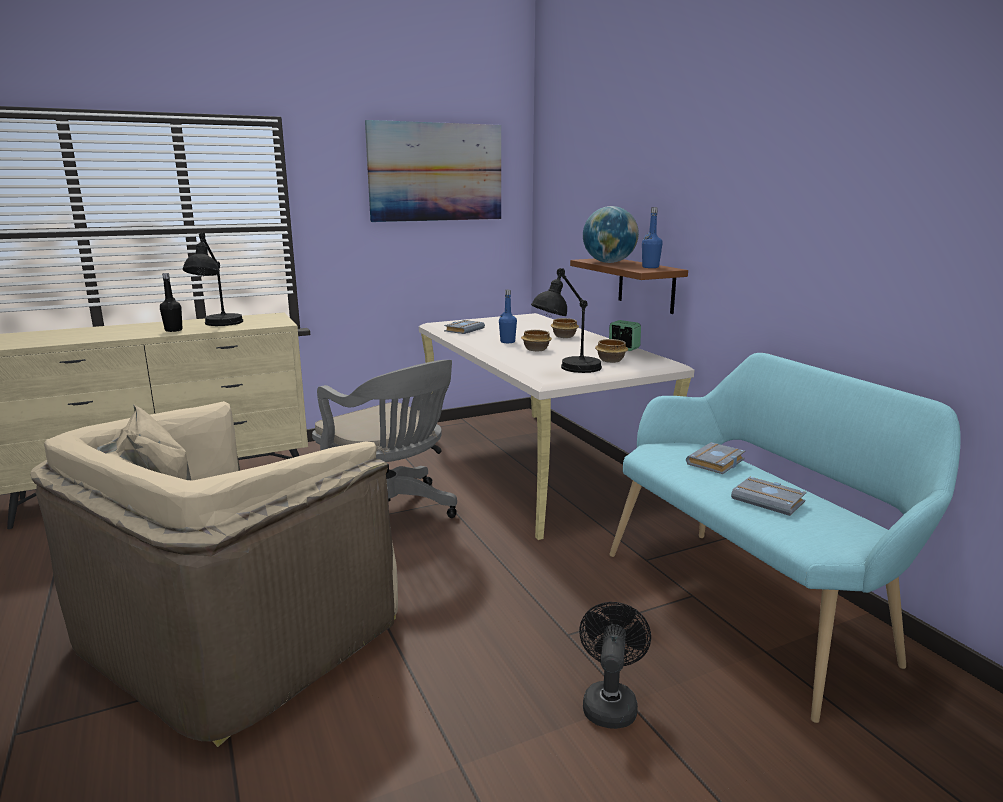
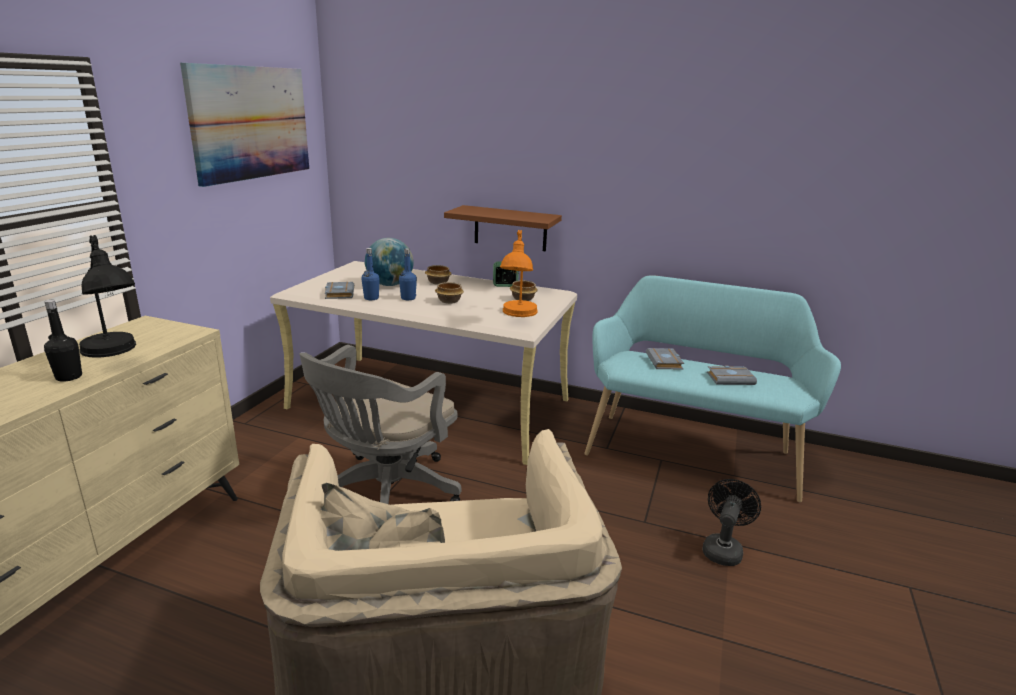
camera: 45 degrees left, 5 degrees up
grey office chair [312,360,457,518] -> grey office chair turned 120 degrees clockwise [300,345,461,504]
black table lamp [531,268,602,373] -> orange table lamp [500,230,538,317]
black fan [579,602,651,729] -> black fan turned 60 degrees clockwise [703,479,761,566]
globe [583,206,639,263] -> globe moved to [365,238,414,286]
blue bottle [642,207,663,268] -> blue bottle moved to [361,248,380,300]

